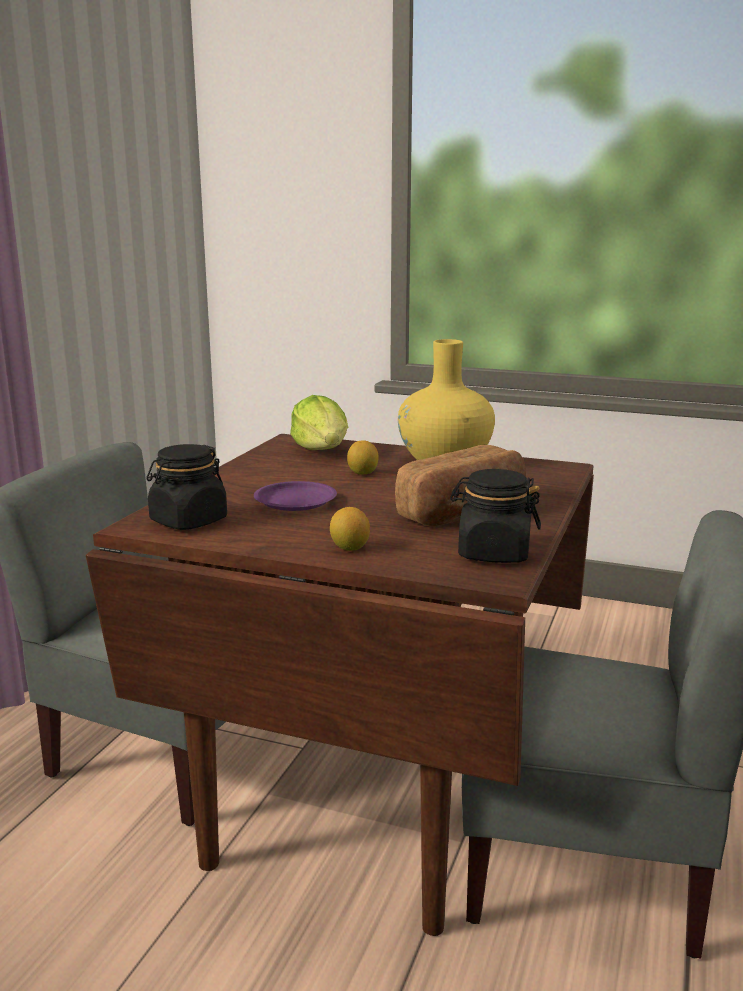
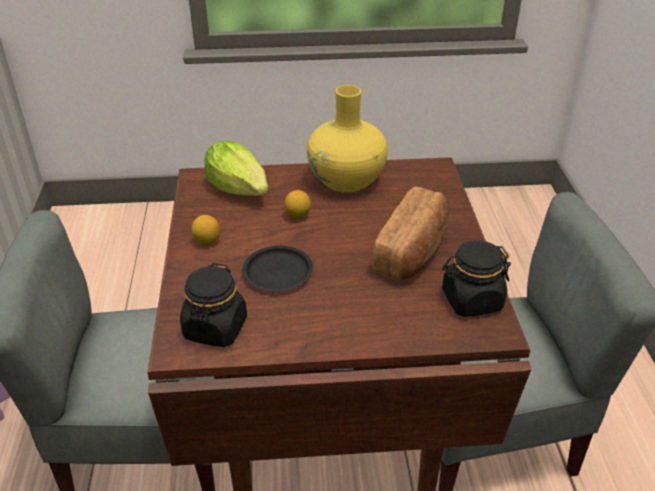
camera: 25 degrees left, 20 degrees up
purple plate [254,481,337,511] -> black plate [243,246,313,291]
lemon [330,507,370,551] -> lemon moved to [191,215,220,245]

